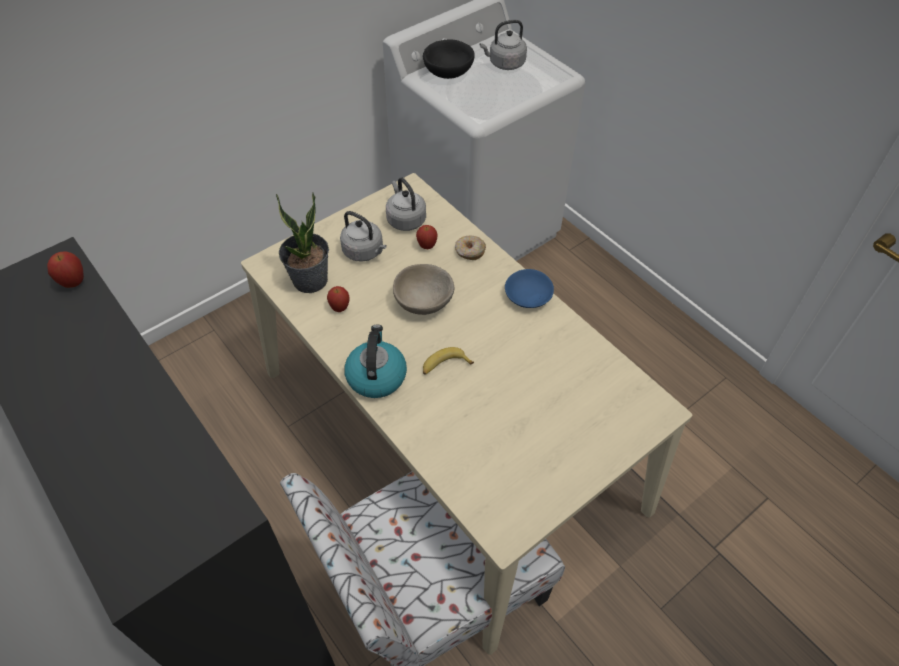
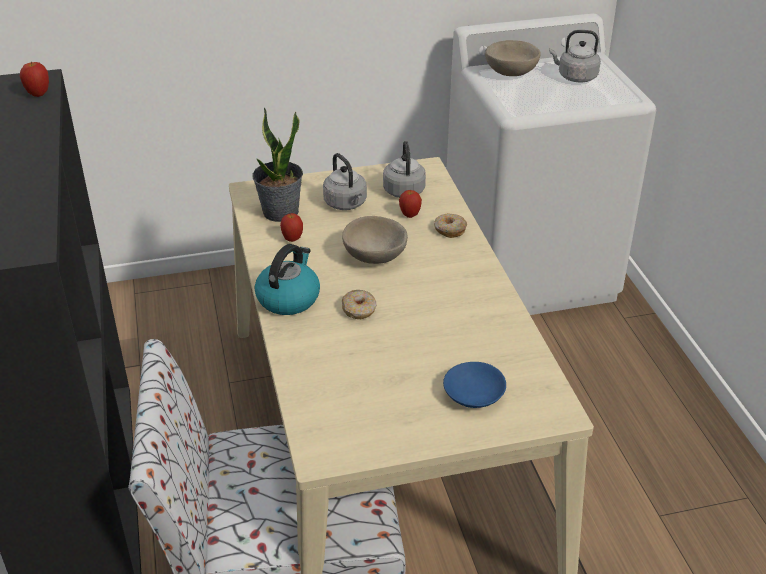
camera: 25 degrees right, 15 degrees down
black bowl [423,40,475,79] -> beige bowl [485,40,541,76]
banana [423,347,474,375] -> donut [342,290,376,319]
blue bowl [505,269,554,308] -> blue bowl moved to [443,362,506,408]

